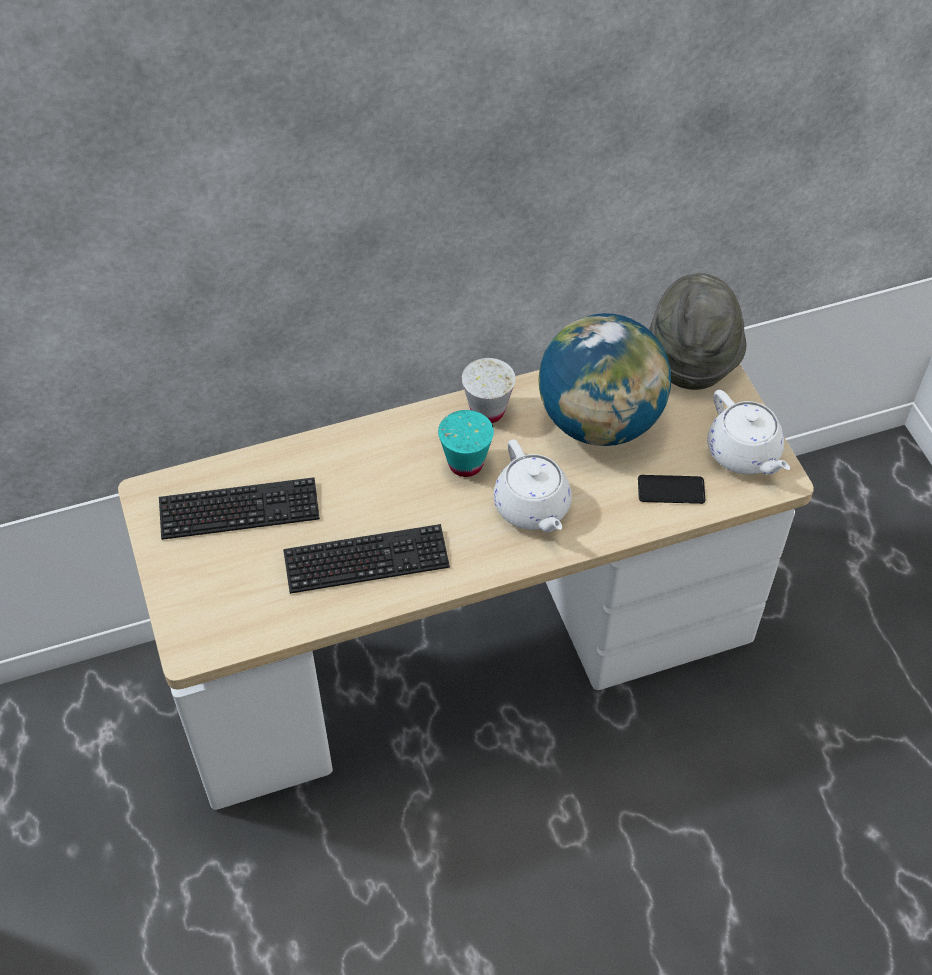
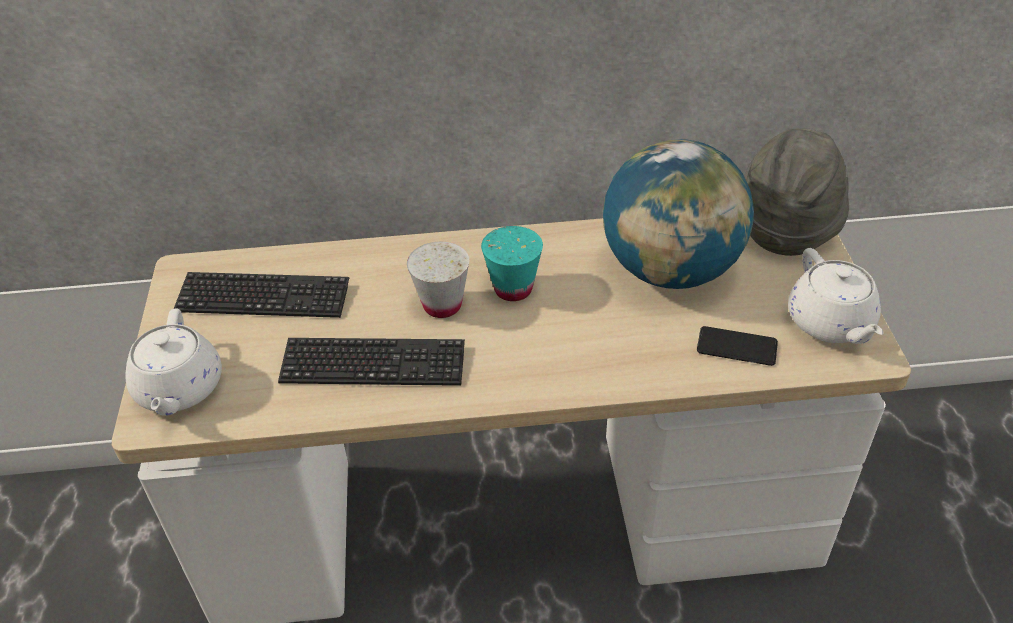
camera: 15 degrees right, 10 degrees down
white cup [462,358,516,423] -> white cup moved to [407,242,469,318]
white teapot [493,439,572,532] -> white teapot moved to [125,308,222,416]

